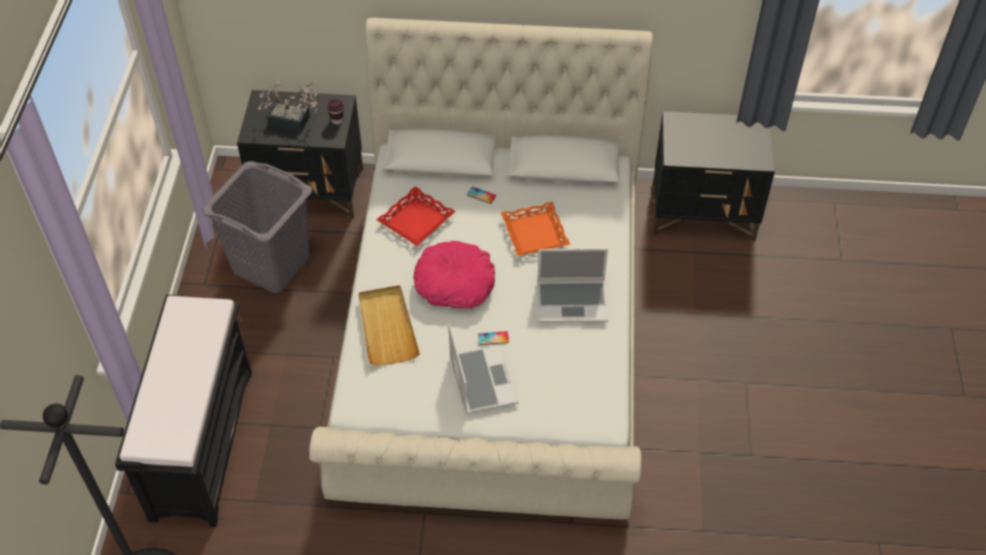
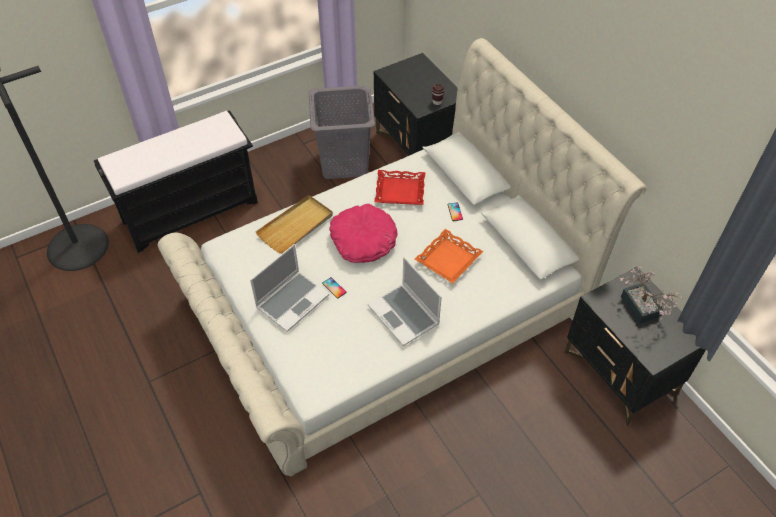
camera: 55 degrees right, 0 degrees up
potted plant [257,80,318,132] -> potted plant moved to [620,266,683,324]

